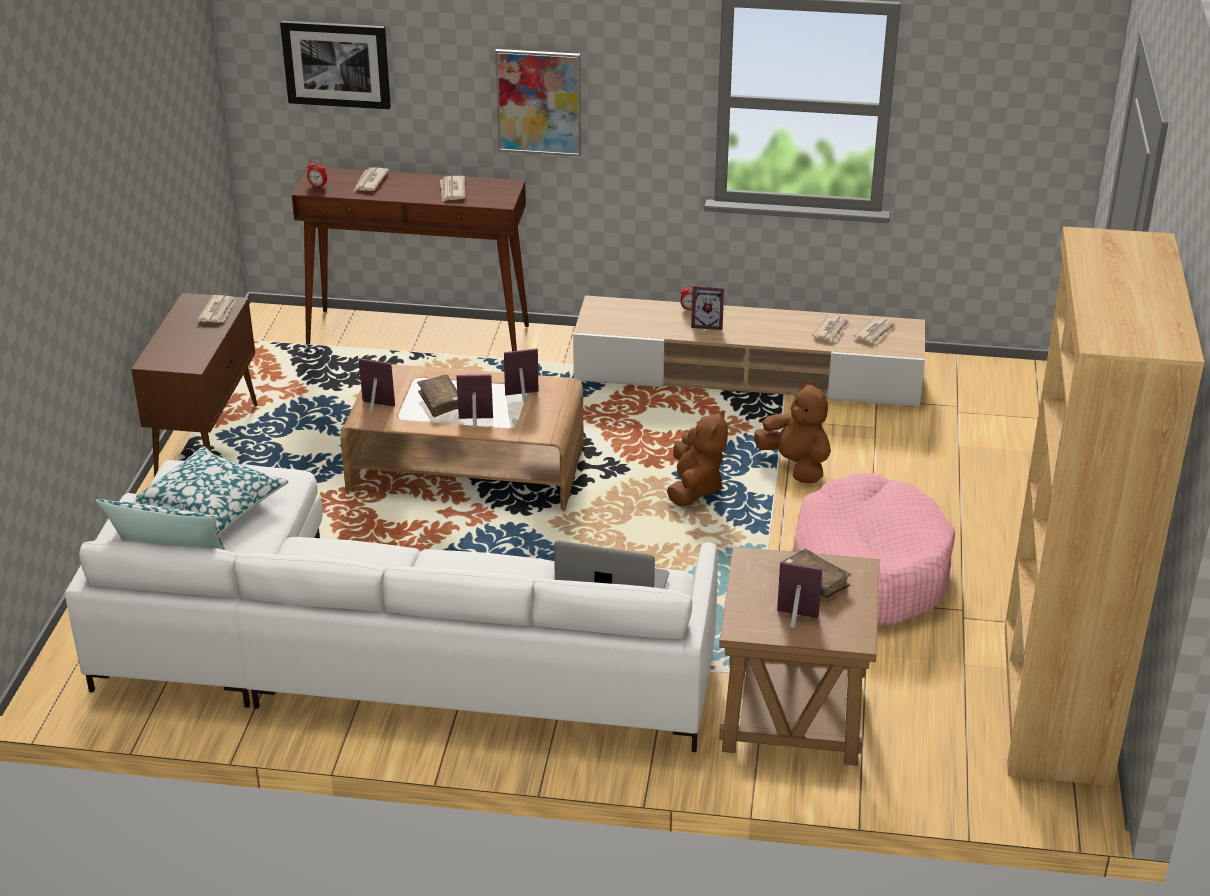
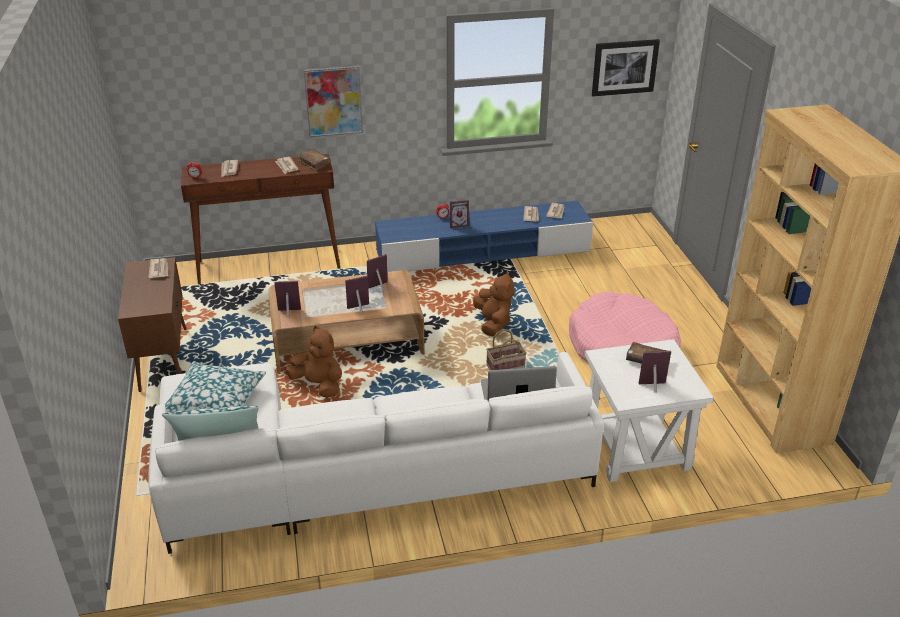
camera: 20 degrees left, 0 degrees up
picture [280,21,391,109] -> picture moved to [592,39,660,97]
brown book [417,375,458,417] -> brown book moved to [297,149,331,171]
beige tv stand [573,295,925,407] -> blue tv stand [375,200,593,272]
brown side table [719,547,880,766] -> white side table [585,339,714,482]
brown plush toy [754,380,831,483] -> brown plush toy moved to [285,326,342,398]
none -> basket [486,329,527,370]

